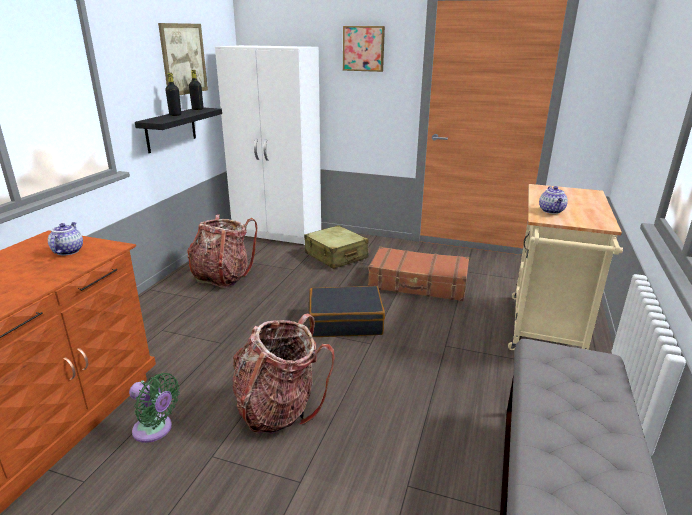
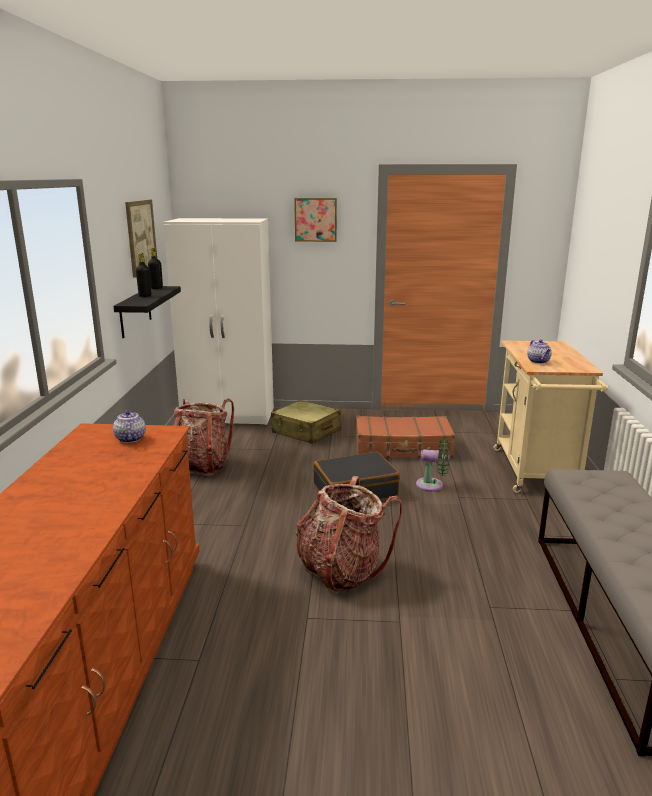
camera: 15 degrees left, 5 degrees down
green fan [129,373,180,443] -> green fan moved to [416,439,450,492]

